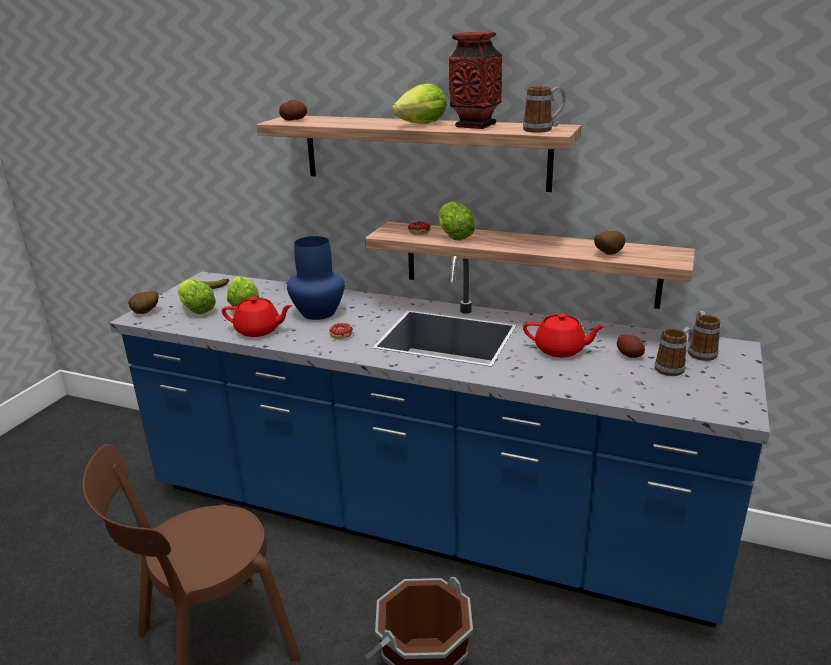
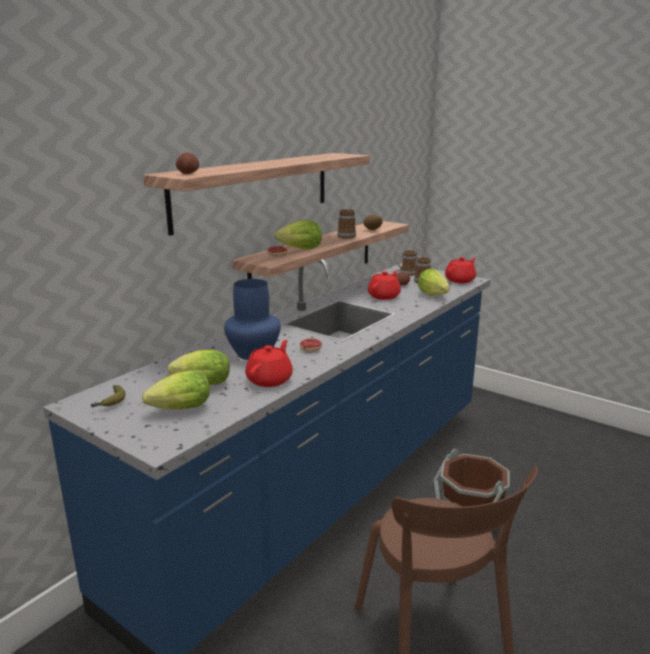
camera: 75 degrees left, 5 degrees down
potato [128,291,159,314] -> none
lettuce [392,83,447,124] -> lettuce moved to [418,269,450,296]
vase [449,32,502,129] -> none
mug [523,86,566,133] -> mug moved to [337,208,356,239]
none -> red teapot [445,257,476,283]

